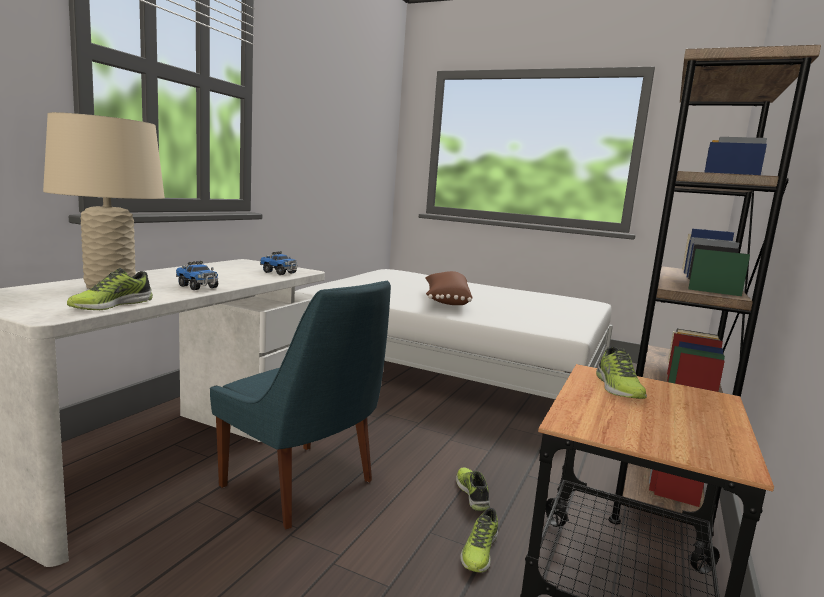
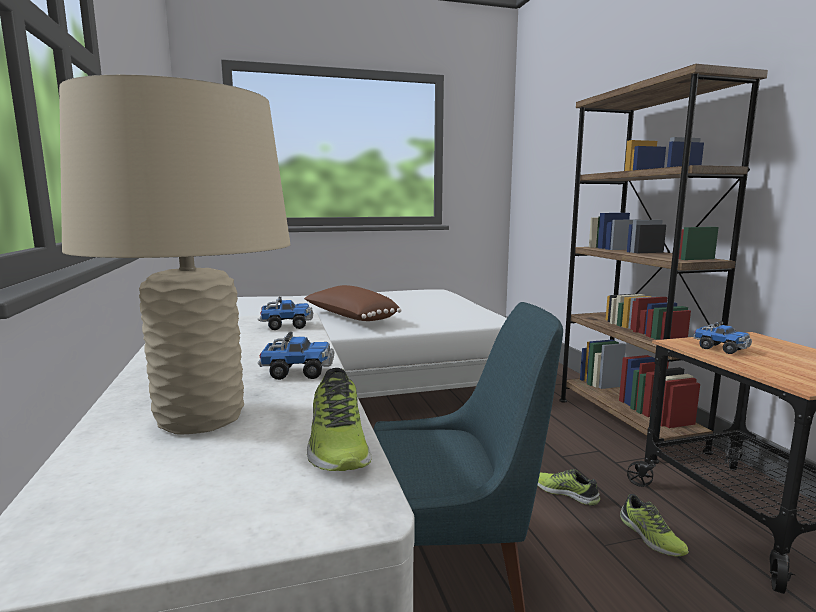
camera: 40 degrees left, 0 degrees up
shoe [596,347,647,399] -> toy truck [693,321,752,354]

